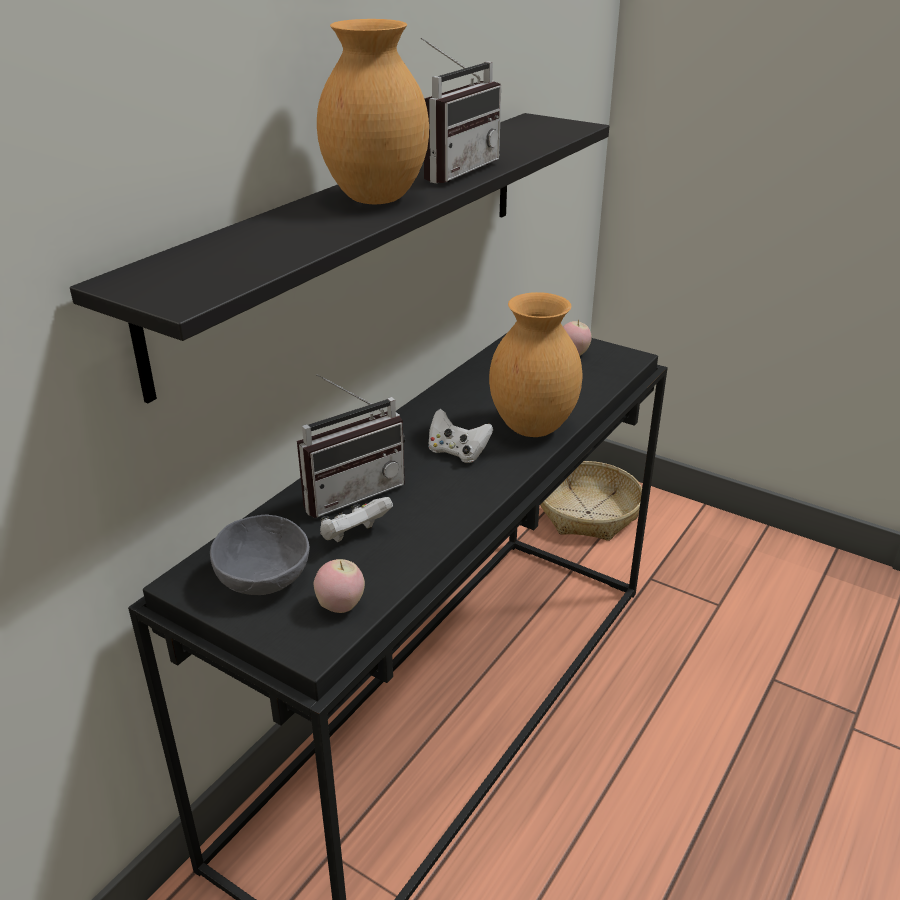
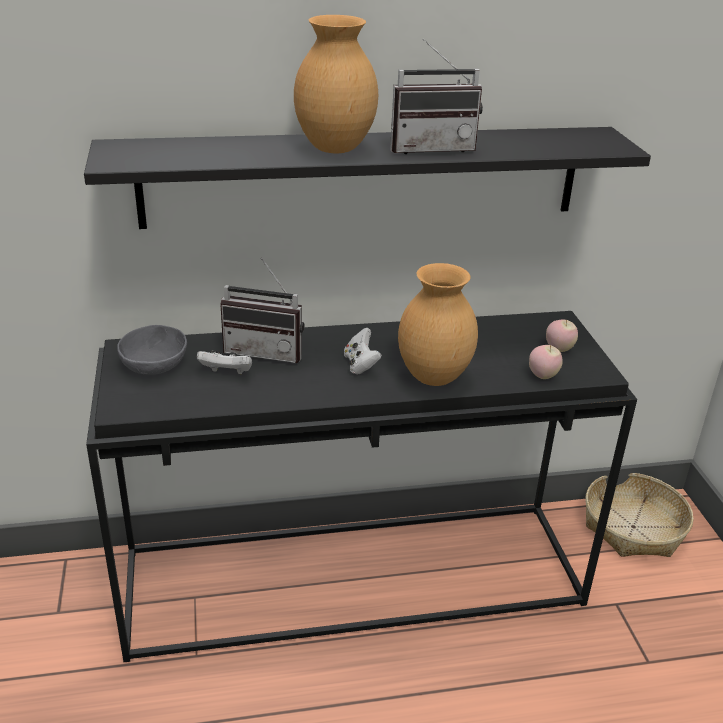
camera: 45 degrees right, 0 degrees up
apple [314,559,365,613] -> apple moved to [529,345,563,379]

